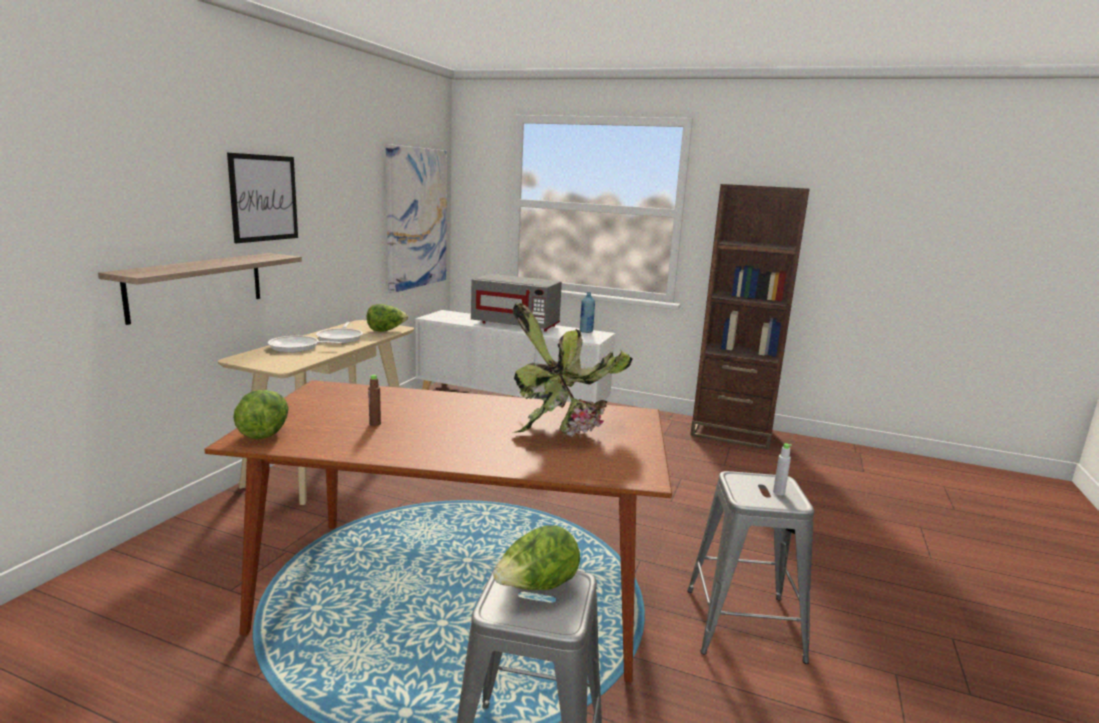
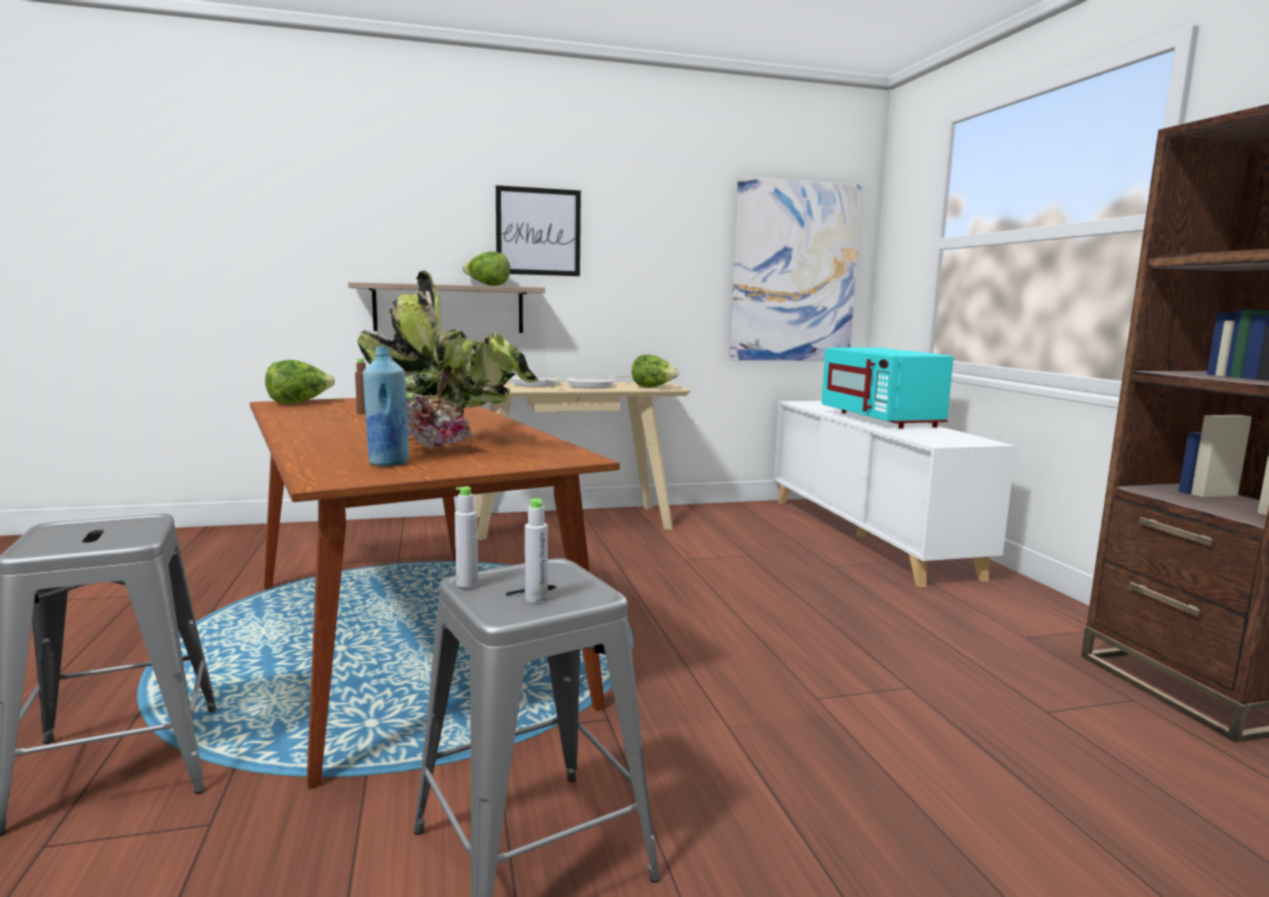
camera: 55 degrees right, 5 degrees down
grey microwave [471,274,562,331] -> turquoise microwave [821,347,953,429]
lettuce [493,525,580,590] -> lettuce moved to [463,252,510,286]
blue bottle [580,292,595,333] -> blue bottle moved to [363,346,409,466]
none -> grey bottle [455,487,478,587]

